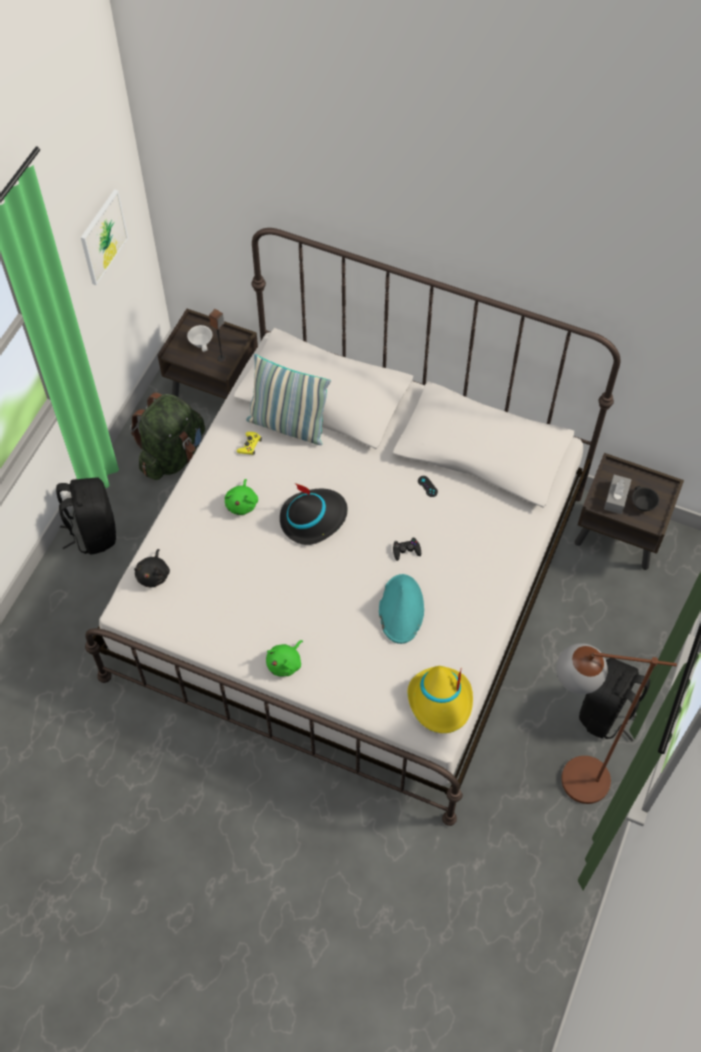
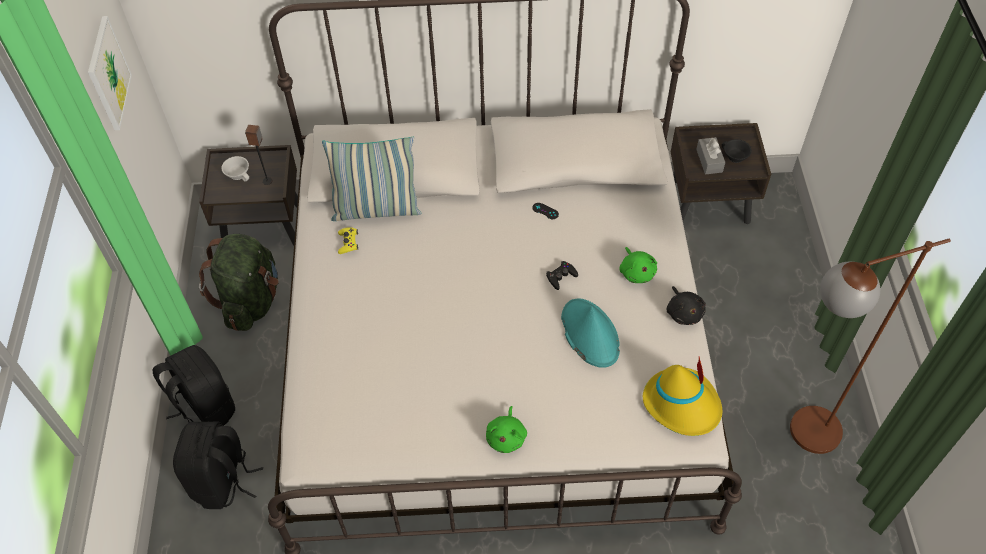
camera: 25 degrees left, 5 degrees down
black plush toy [134,549,170,587] -> black plush toy moved to [666,286,706,325]
green plush toy [225,479,258,515] -> green plush toy moved to [620,247,657,283]
black hat [280,483,348,545] -> none
black backpack [579,658,650,741] -> black backpack moved to [173,421,263,509]

